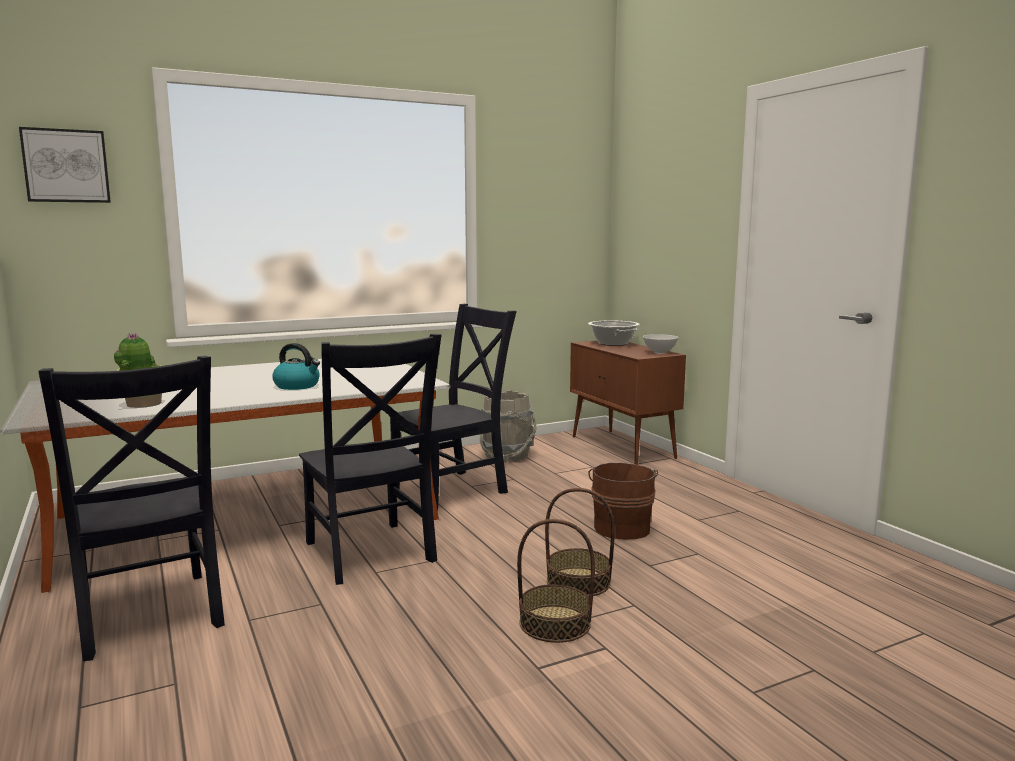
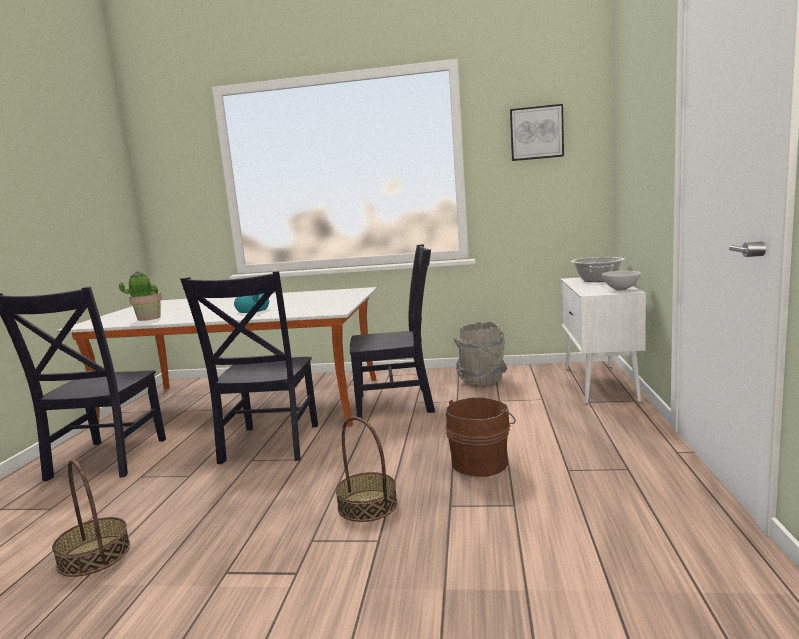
camera: 35 degrees right, 0 degrees up
picture [19,127,111,203] -> picture moved to [510,104,564,161]
basket [517,519,595,643] -> basket moved to [52,459,130,577]
brown cabinet [570,341,686,465] -> white cabinet [561,277,646,404]

